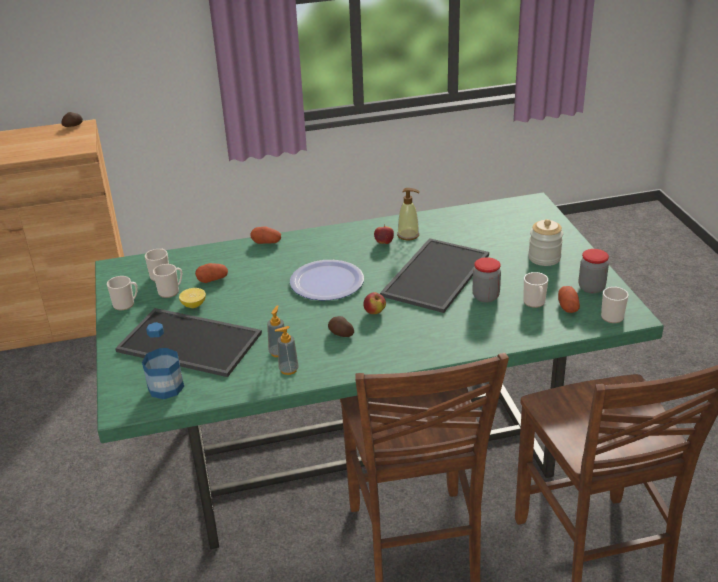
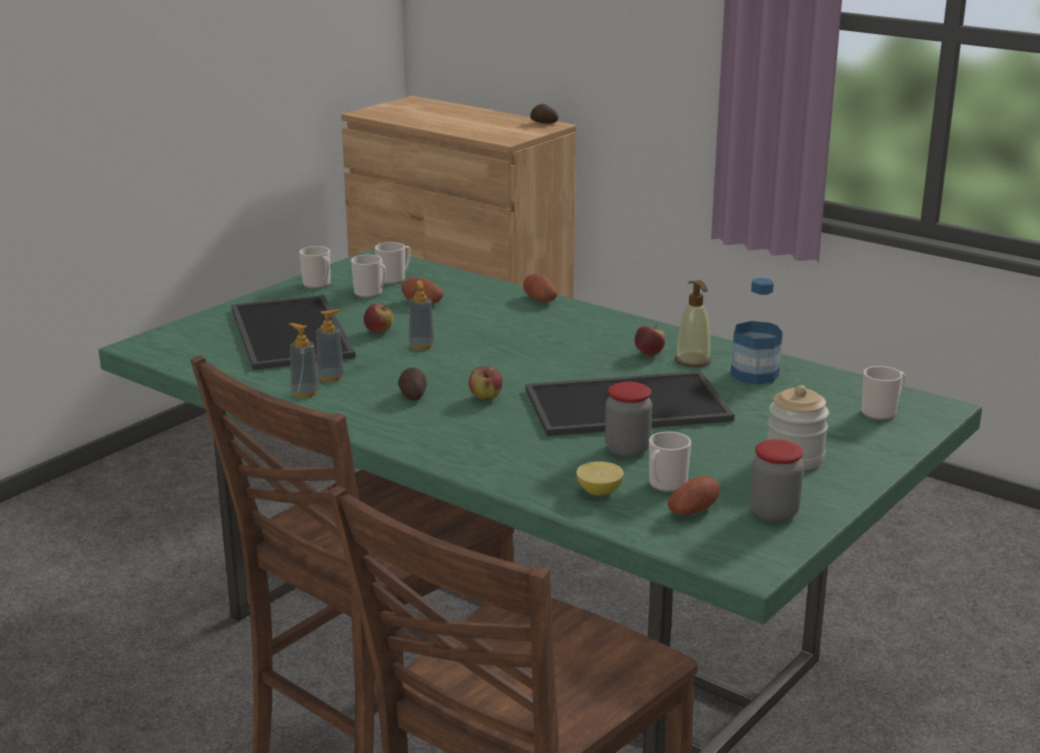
camera: 50 degrees right, 10 degrees down
bottle [142,322,184,399] -> bottle moved to [730,278,783,385]
lemon [179,288,206,308] -> lemon moved to [576,461,624,496]
plate [290,260,364,300] -> none
mug [601,286,629,323] -> mug moved to [862,366,906,420]
none -> apple [364,303,394,333]
none -> soap dispenser [409,280,435,350]

